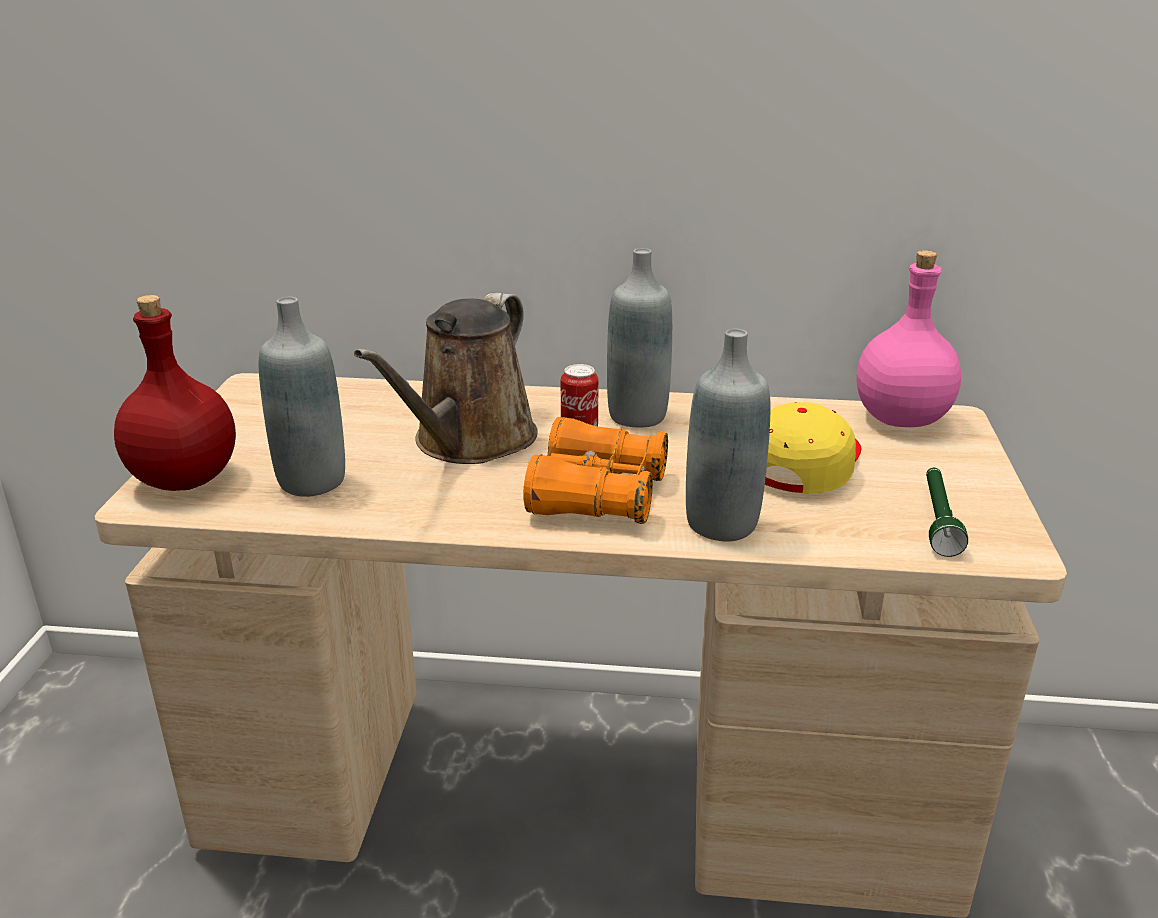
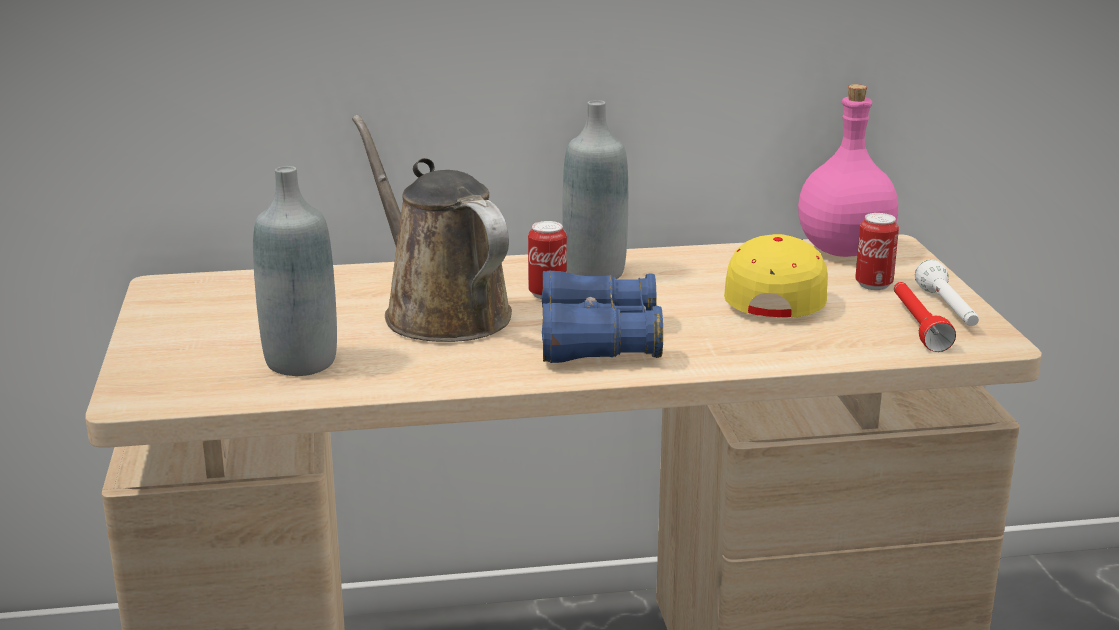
camera: 15 degrees left, 5 degrees down
red bottle [114,295,236,491] -> none
brown watering can [354,293,537,464] -> brown watering can turned 135 degrees clockwise [352,115,512,342]
orange binoculars [523,417,668,524] -> blue binoculars [542,271,663,363]
grey bottle [686,329,770,542] -> none
green flashlight [926,468,968,557] -> red flashlight [894,282,956,352]
none -> can [855,213,899,290]
none -> white flashlight [915,260,979,326]

